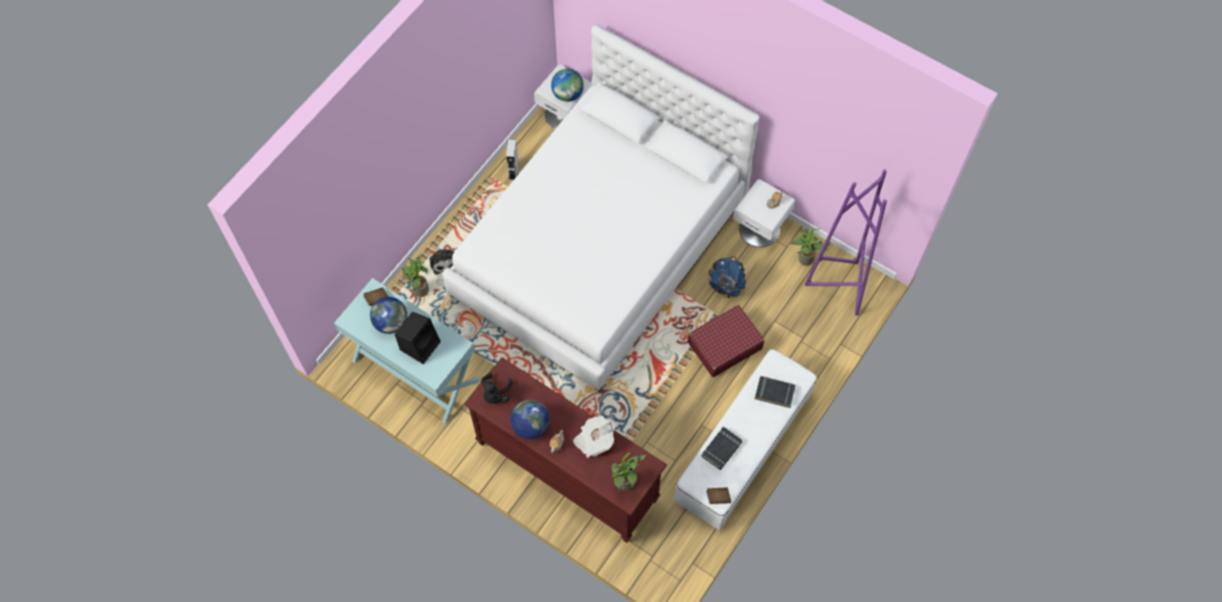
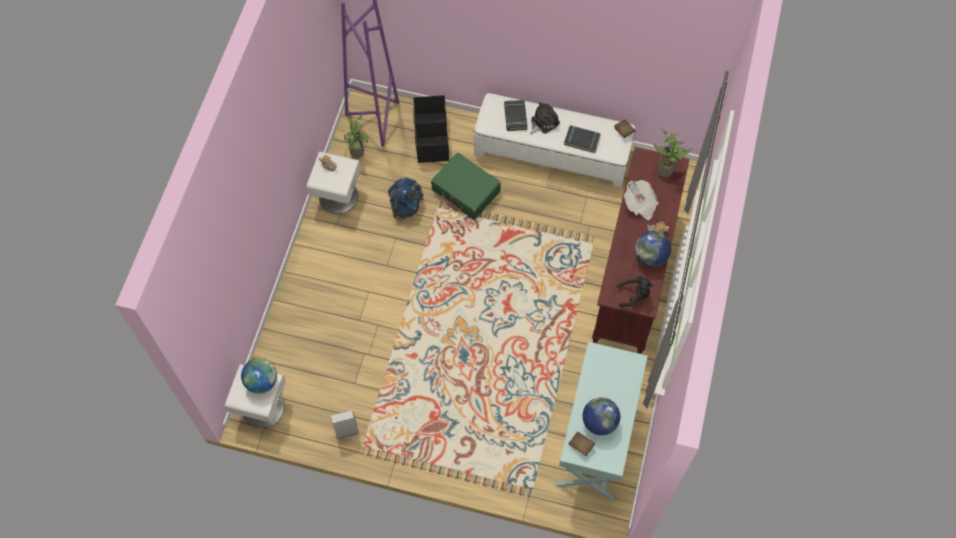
camera: 110 degrees left, 0 degrees up
black speaker [395,312,441,364] -> none
potted plant [402,256,429,297] -> none
plush toy [429,245,455,275] -> plush toy moved to [530,102,560,135]
white bed [442,25,760,392] -> none
red suitcase [688,305,765,377] -> green suitcase [431,153,501,220]
none -> black storage box [413,95,449,163]

